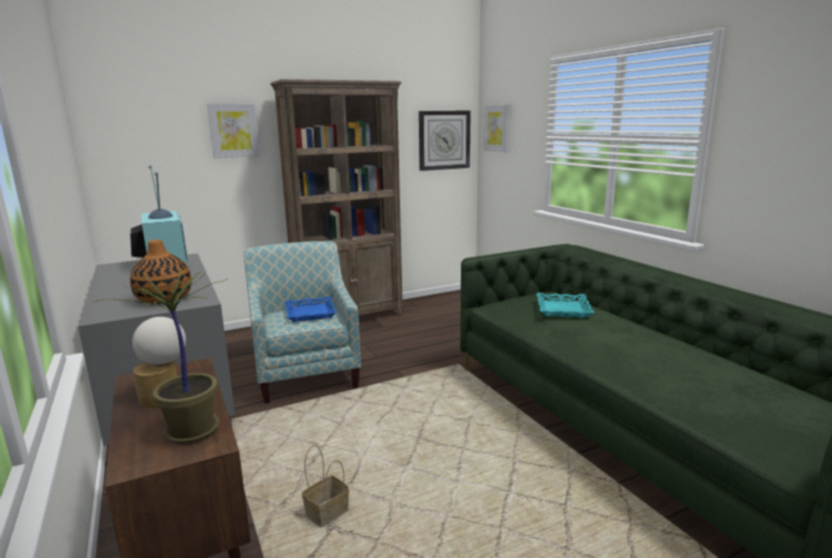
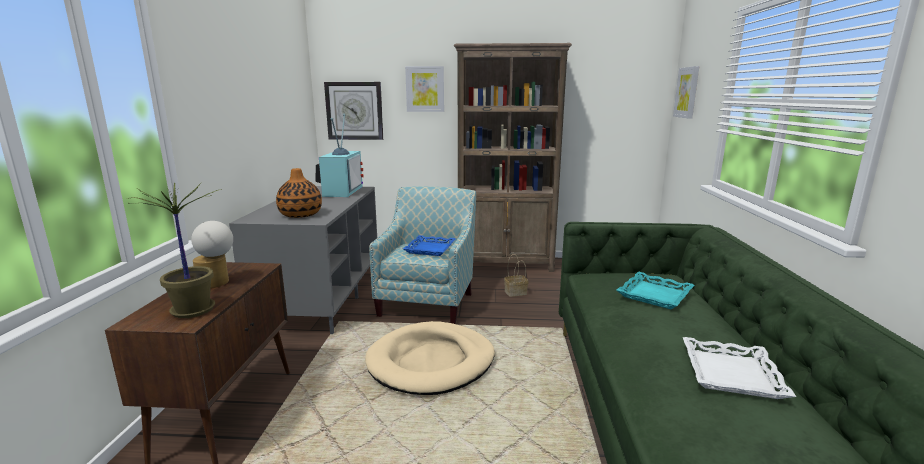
camera: 30 degrees right, 0 degrees up
basket [302,445,349,527] -> basket moved to [504,254,528,297]
wall clock [419,110,471,171] -> wall clock moved to [324,82,383,140]
none -> beige dog bed [365,321,495,395]
none -> white tray [683,337,796,399]

